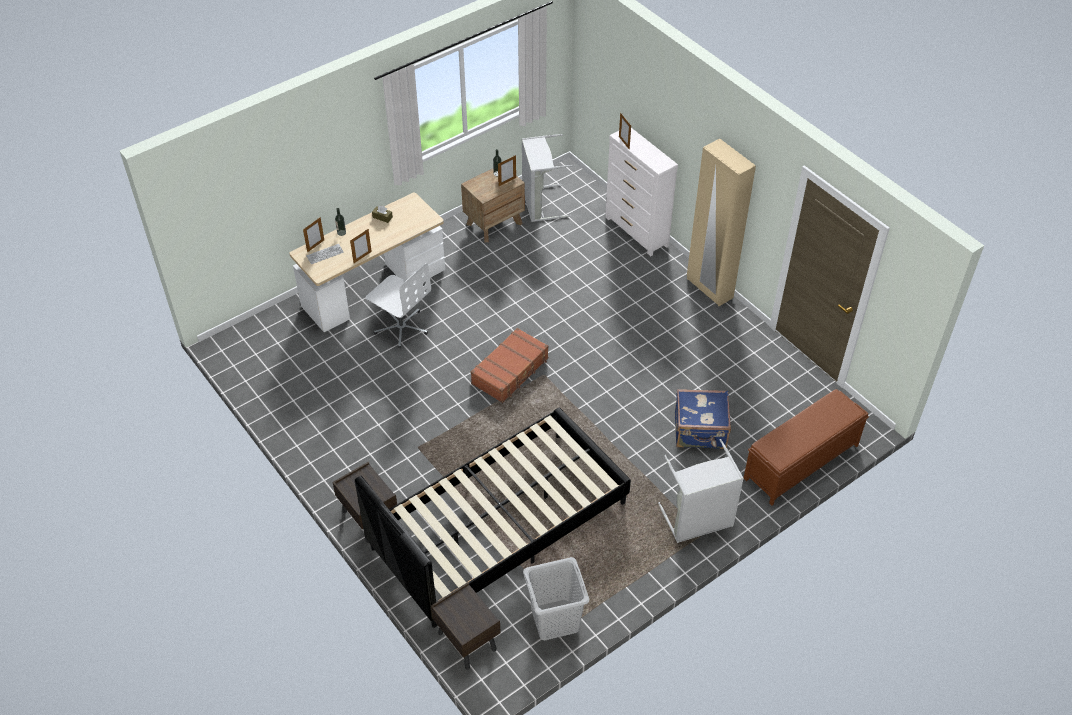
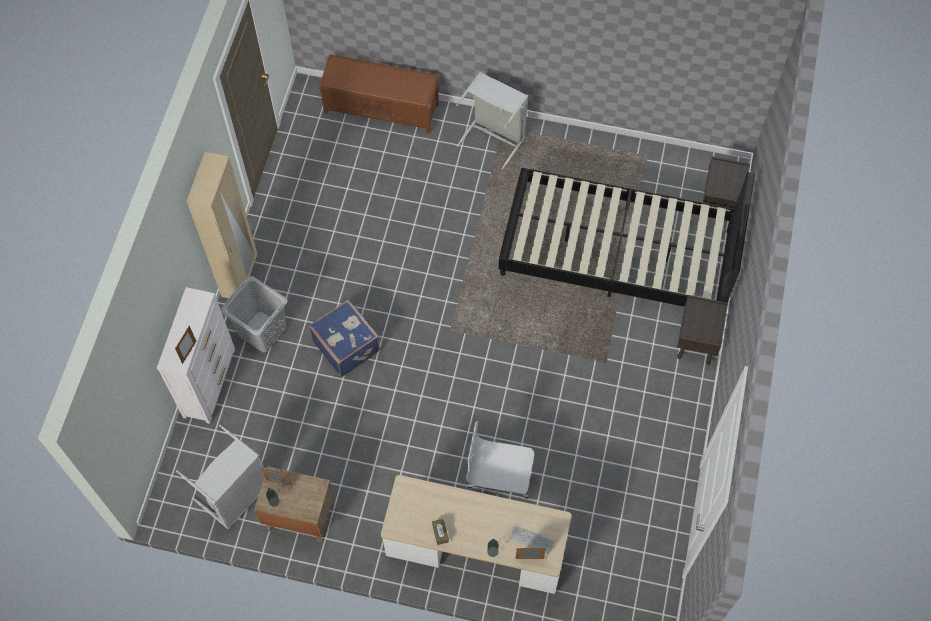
camera: 130 degrees left, 15 degrees up
picture frame [350,229,372,263] -> none
white office chair [366,263,431,348] -> white office chair turned 75 degrees counterclockwise [466,421,534,499]
brown suitcase [470,328,548,403] -> none
grey laundry basket [523,557,589,640] -> grey laundry basket moved to [221,276,288,352]
blue suitcase [675,389,731,449] -> blue suitcase moved to [309,299,380,377]

